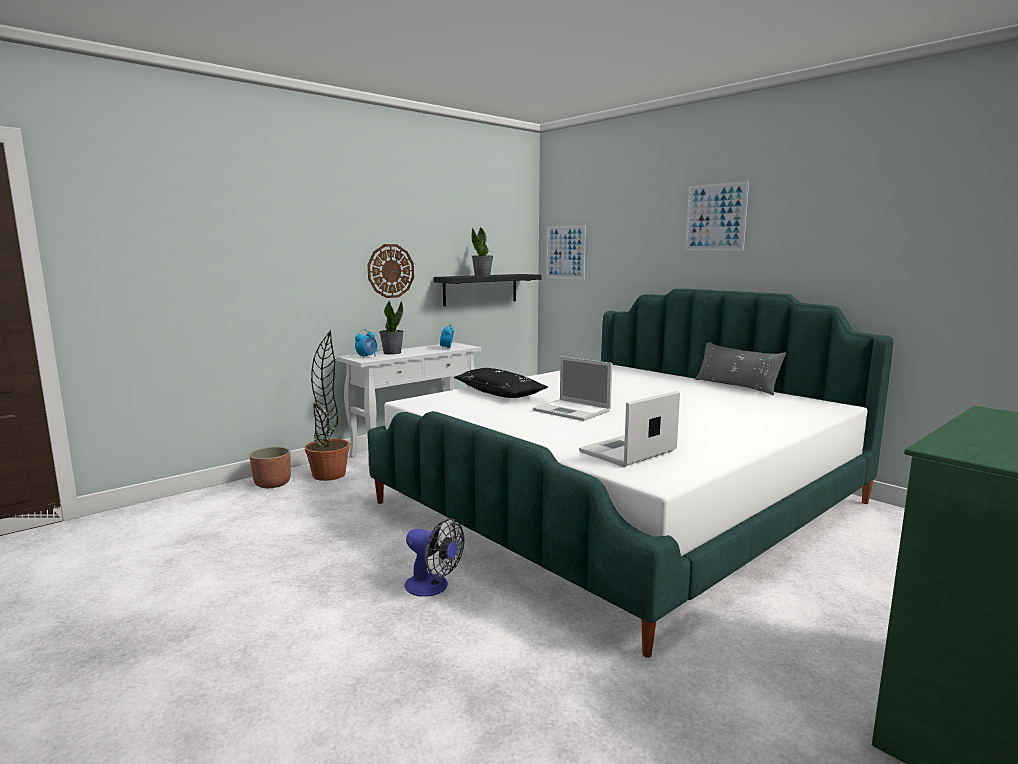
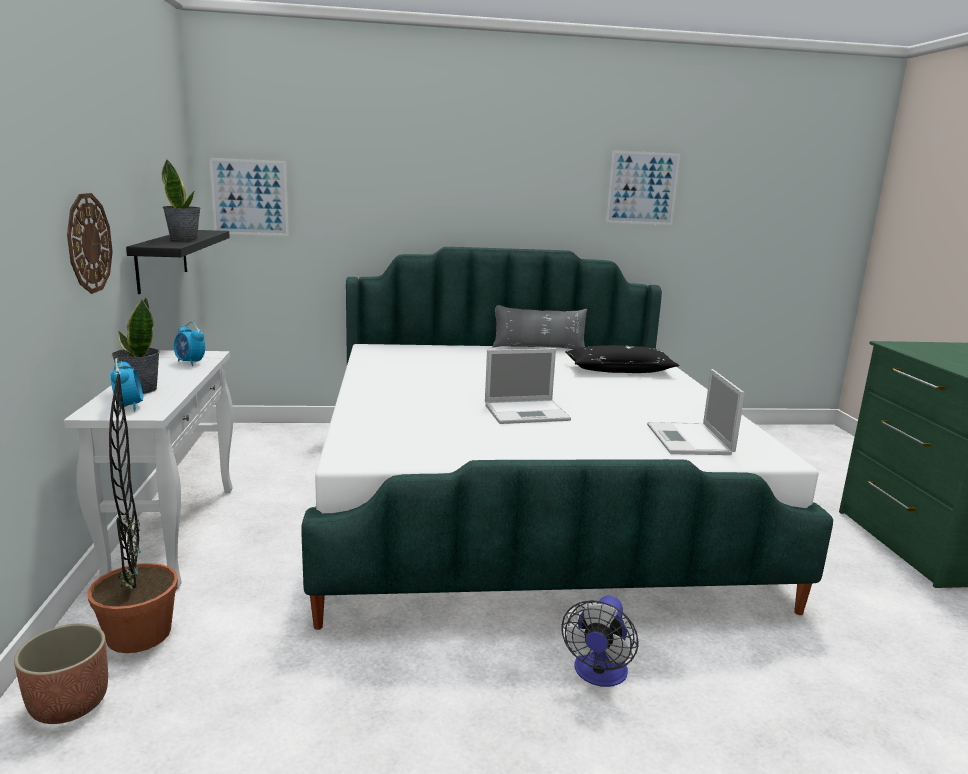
camera: 55 degrees left, 5 degrees up
fan [404,518,464,597] -> fan turned 135 degrees clockwise [561,595,638,687]
black pillow [454,368,548,398] -> black pillow moved to [565,345,680,373]
picture [685,181,749,251] -> picture moved to [606,150,680,225]

